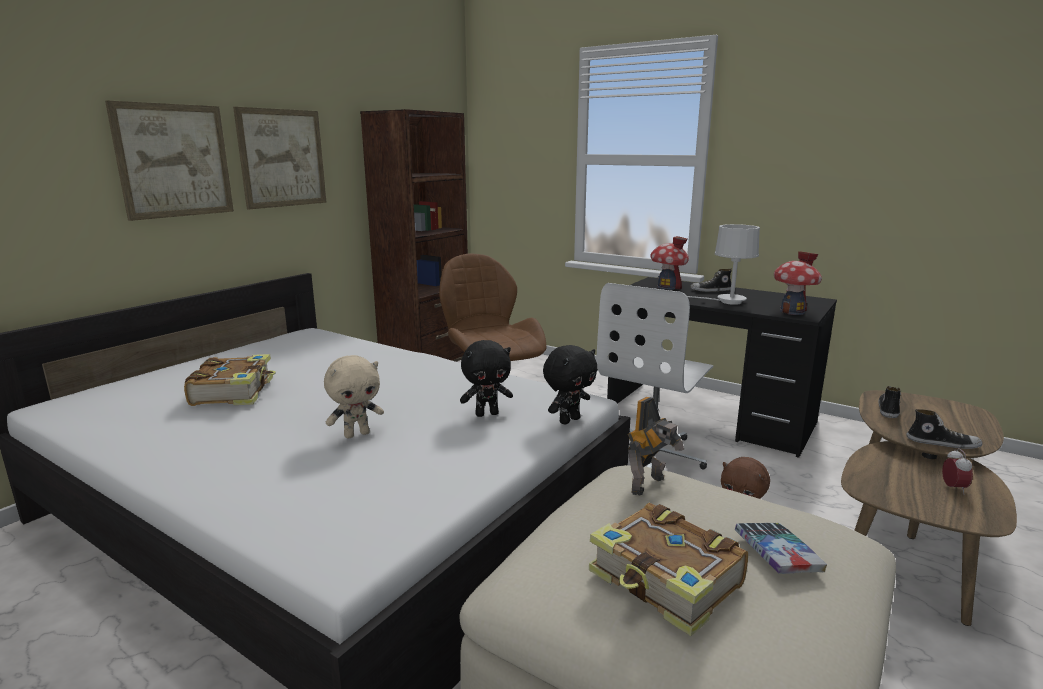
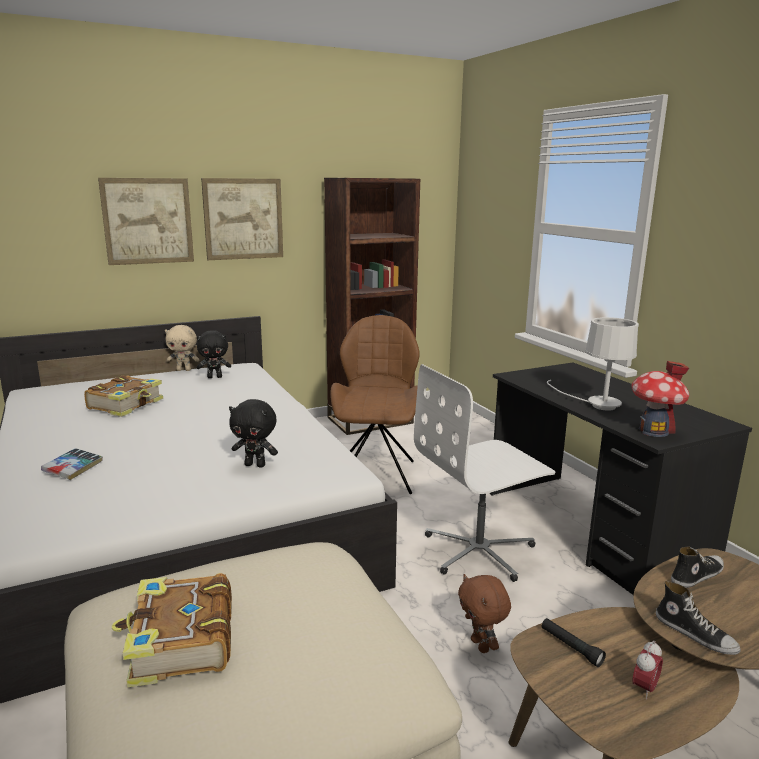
camera: 30 degrees right, 0 degrees up
beige plush toy [324,355,384,438] -> beige plush toy moved to [165,325,200,371]
black plush toy [543,345,598,425] -> black plush toy moved to [197,330,231,378]
toy robot [628,397,684,496] -> none
toy house [650,236,689,290] -> none
shoe [690,269,732,292] -> none
book [735,523,827,574] -> book moved to [41,448,103,480]
none -> black flashlight [542,618,606,667]

